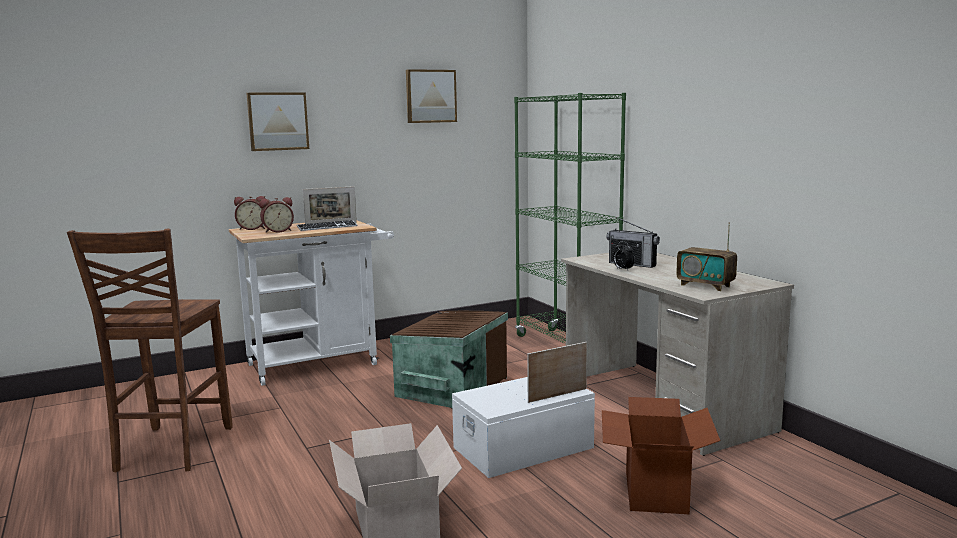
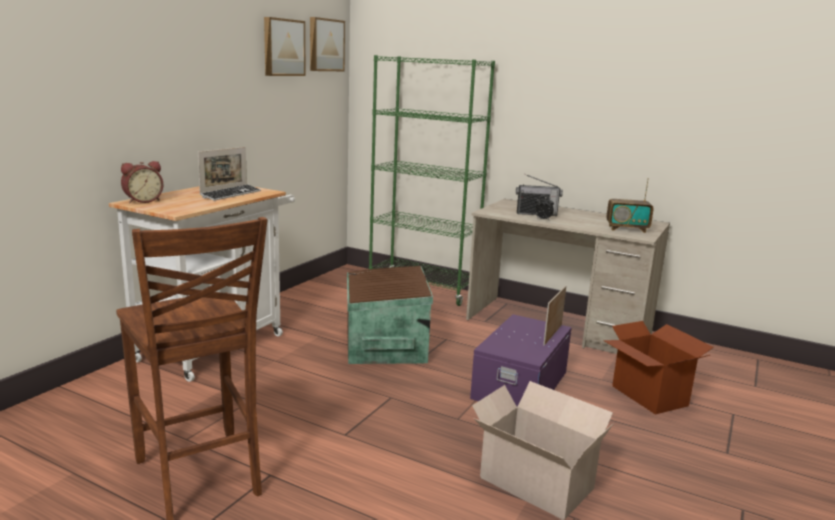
camera: 35 degrees left, 5 degrees up
picture [246,92,309,151] -> picture moved to [310,17,345,71]
alarm clock [259,197,294,233] -> none
white storage box [452,377,595,478] -> purple storage box [470,314,572,406]

